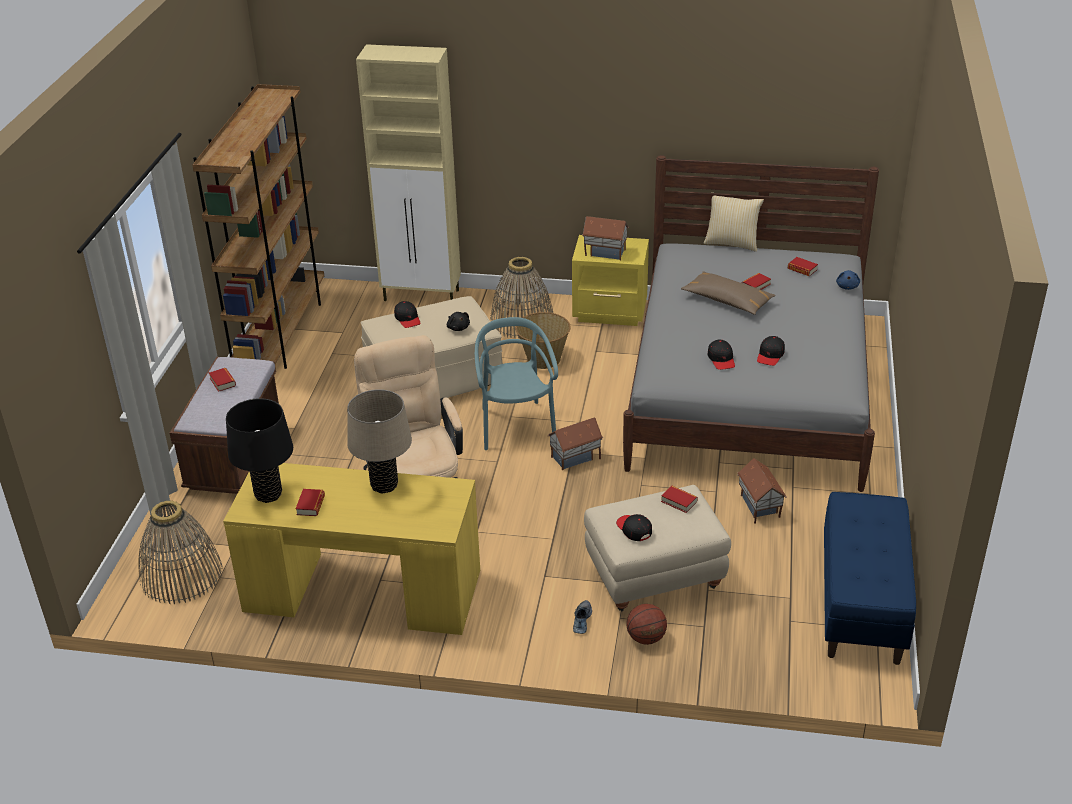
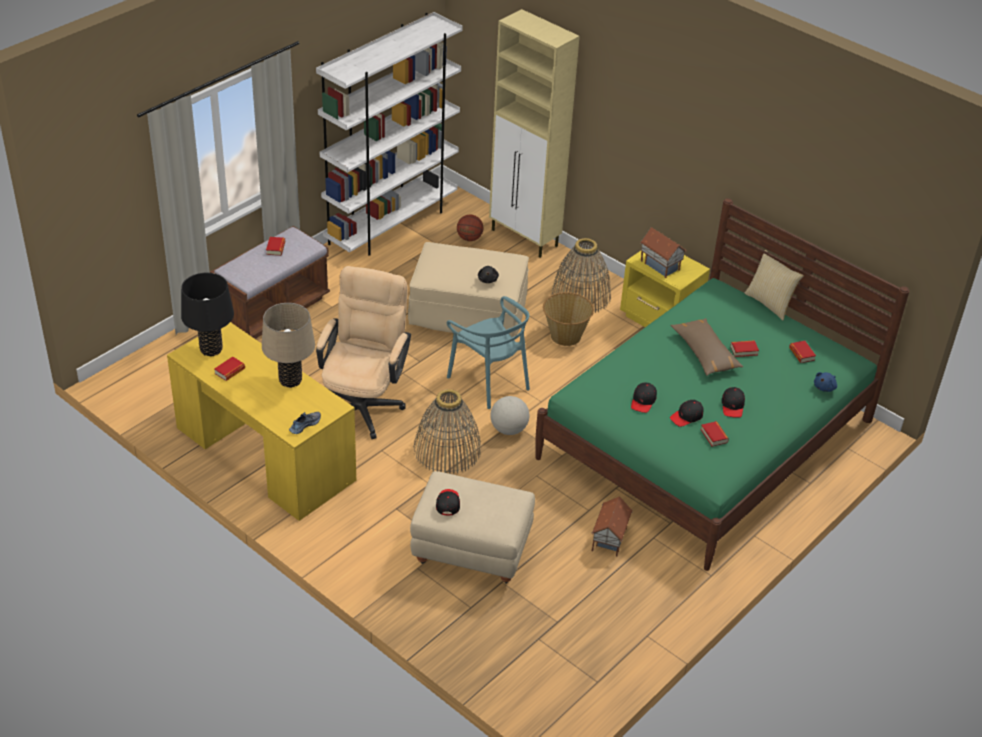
camera: 30 degrees right, 5 degrees up
basket [139,501,223,604] -> basket moved to [414,389,481,474]
brown bookcase [192,84,324,369] -> white bookcase [316,12,463,256]
black cap [394,301,421,328] -> black cap moved to [722,387,745,418]
turquoise chair [475,317,558,450] -> turquoise chair turned 120 degrees clockwise [447,296,530,409]
toy house [548,418,603,470] -> globe [490,396,529,435]
shoe [573,600,592,634] -> shoe moved to [289,412,321,434]
grey bed [623,155,879,492] -> green bed [535,198,909,571]
basketball [627,604,667,645] -> basketball moved to [457,215,484,241]
book [661,486,698,513] -> book moved to [701,421,729,447]
blue bench [824,492,916,665] -> none

